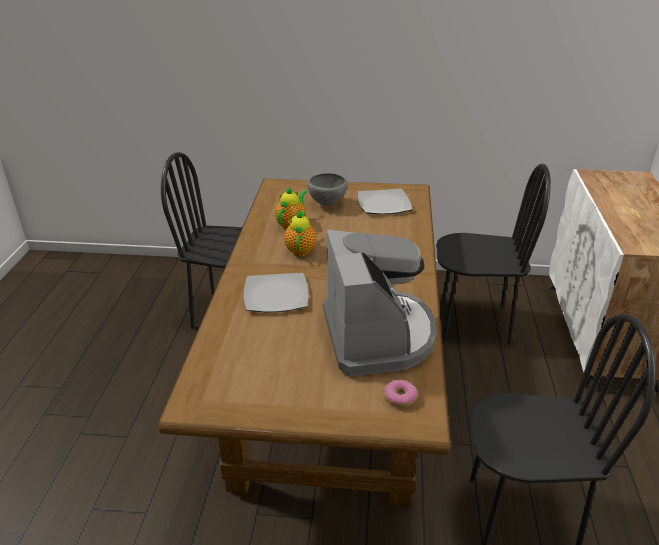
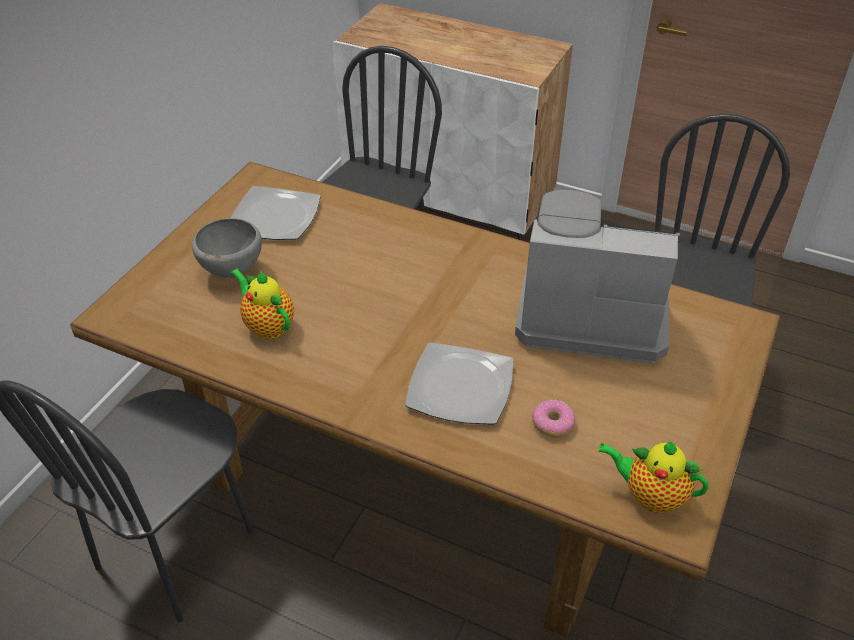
camera: 70 degrees left, 10 degrees up
teapot [284,210,317,256] -> teapot moved to [598,440,709,513]
donut [383,380,418,407] -> donut moved to [532,399,575,437]

